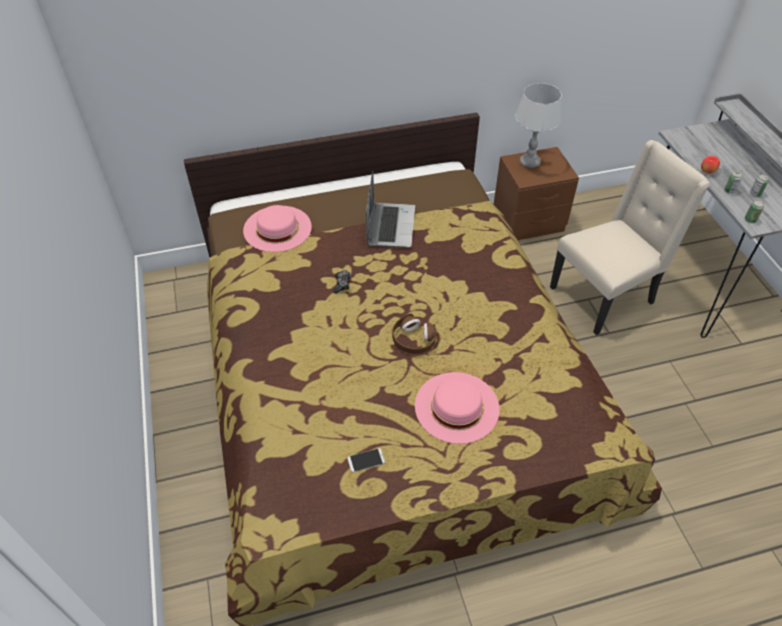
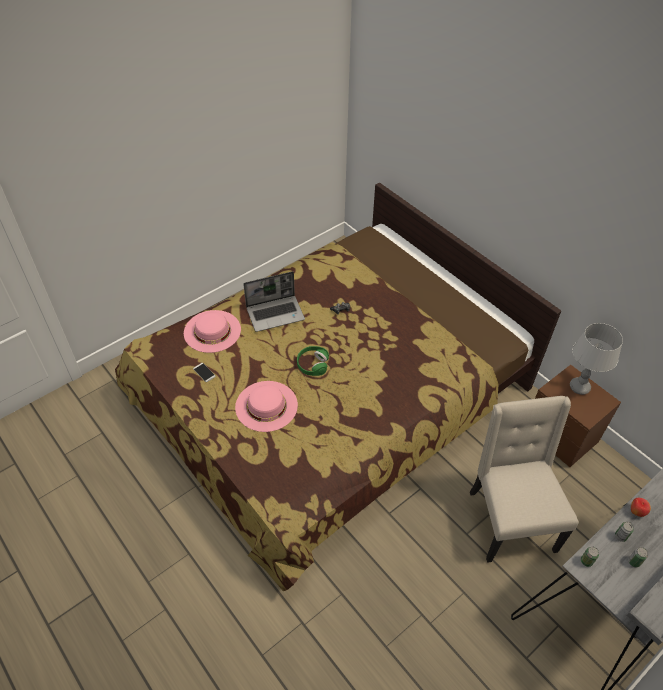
camera: 65 degrees right, 0 degrees up
pink hat [243,205,312,252] -> pink hat moved to [184,310,241,353]
laptop [366,172,415,248] -> laptop moved to [243,271,305,332]
brown headphones [392,313,436,354] -> green headphones [297,346,329,376]
beige chair [550,140,710,335] -> beige chair turned 135 degrees counterclockwise [470,396,578,563]

